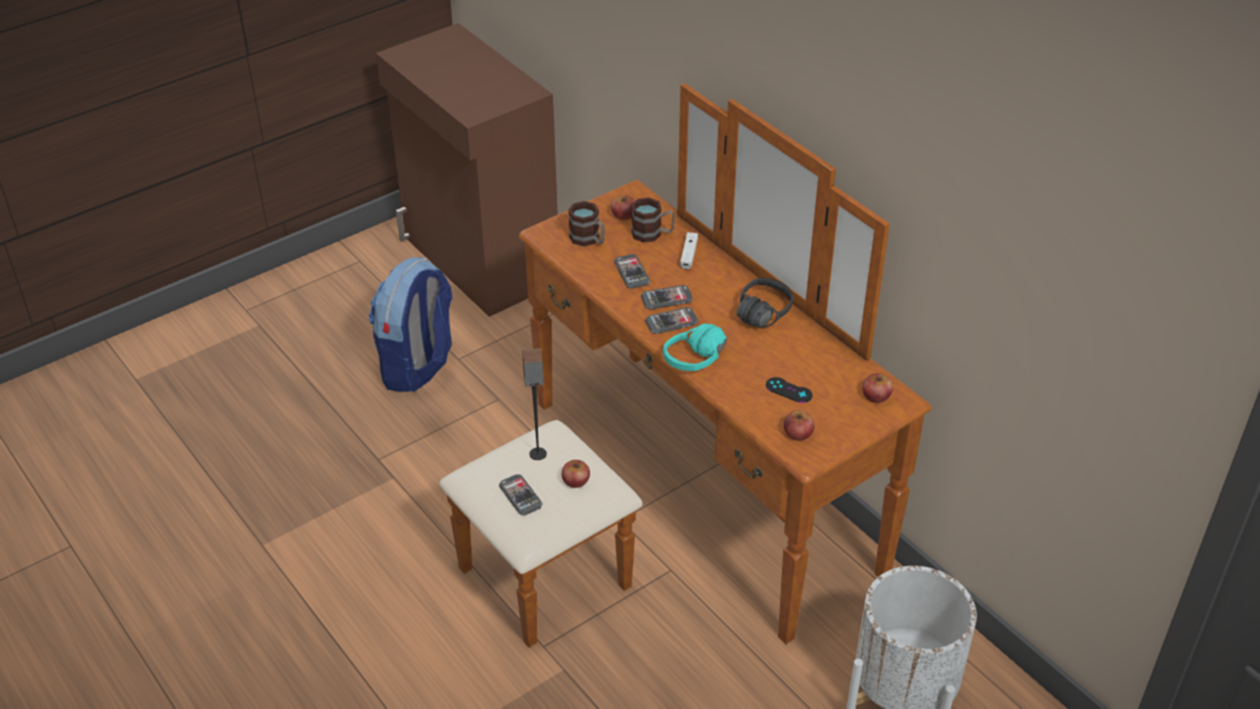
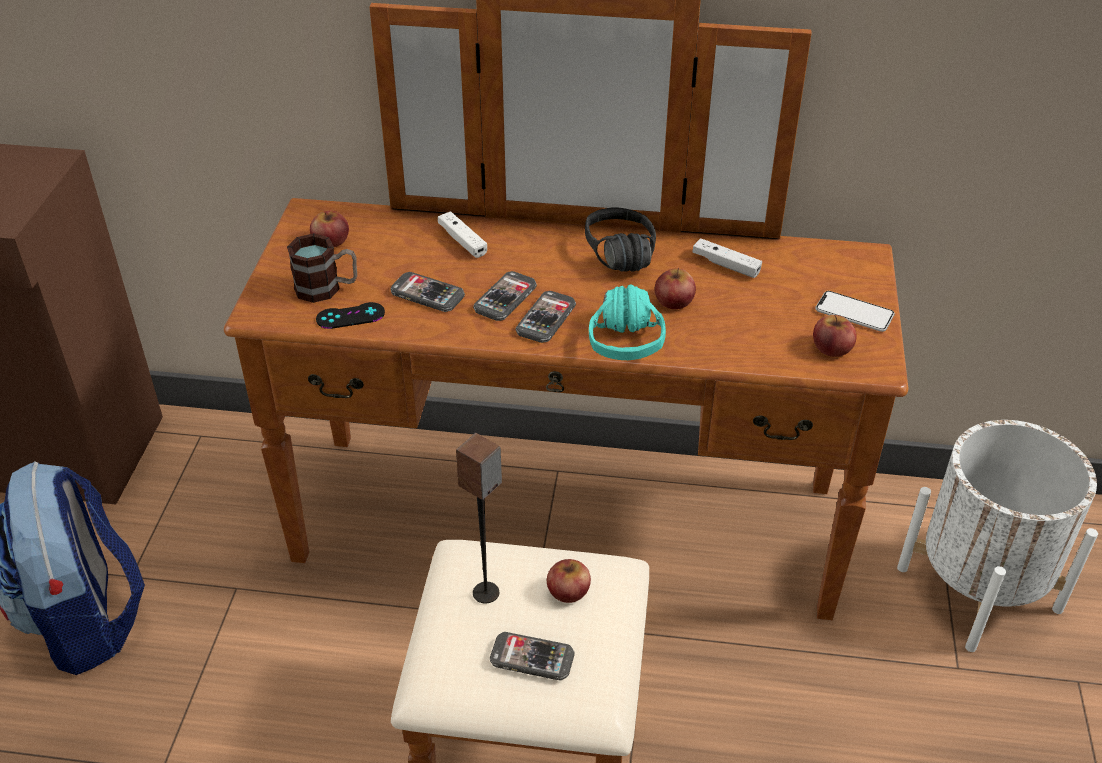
camera: 45 degrees left, 0 degrees up
mug [631,198,675,243] -> none
black game controller [766,377,813,403] -> black game controller moved to [316,302,385,329]
apple [862,373,893,403] -> apple moved to [655,268,696,309]
none -> white game controller [693,238,762,278]
none -> phone [815,291,895,332]

